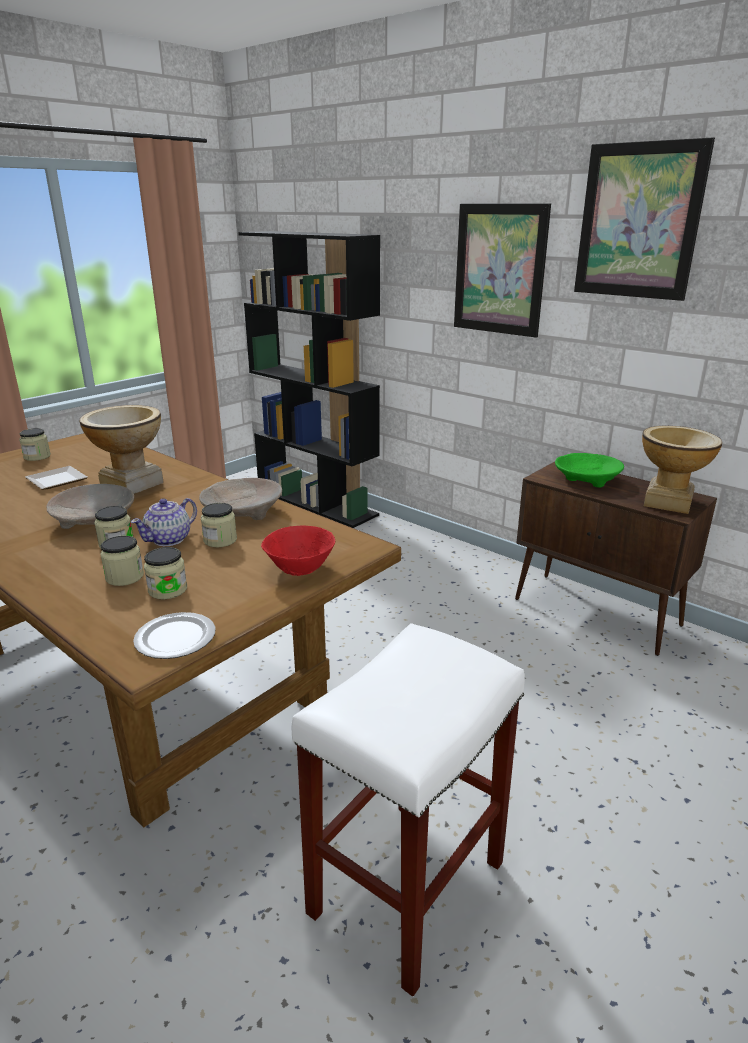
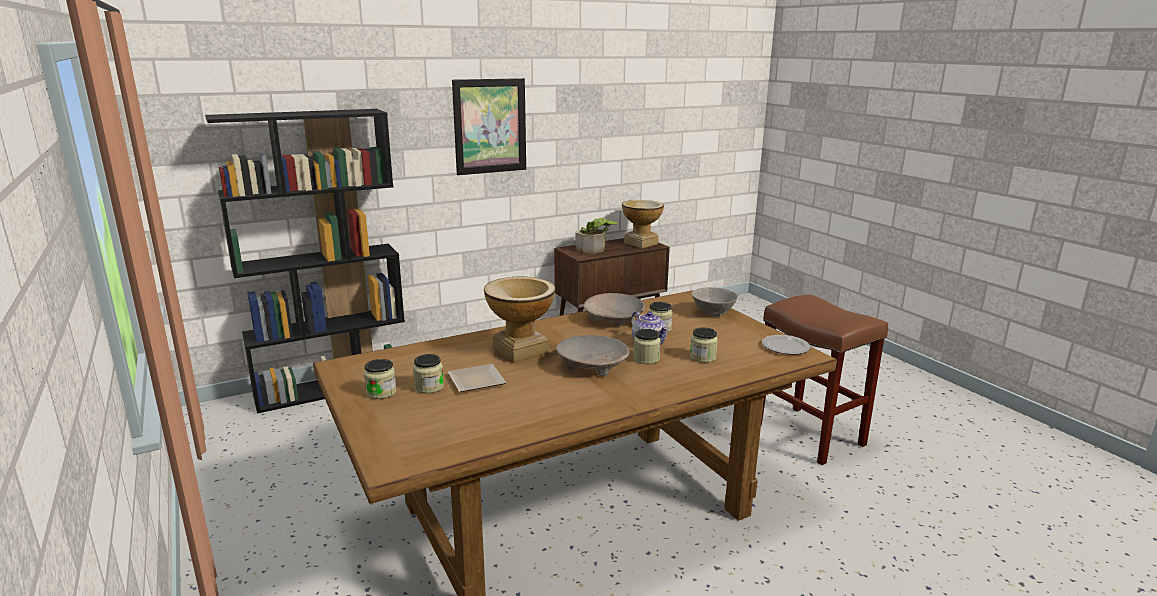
camera: 70 degrees left, 5 degrees down
jar [144,547,187,599] -> jar moved to [413,354,444,394]
red bowl [261,525,335,576] -> grey bowl [692,287,738,317]
white stool [291,623,525,997] -> brown stool [761,295,888,465]
green bowl [555,453,624,488] -> potted plant [576,217,618,254]
picture [574,137,715,301] -> none

